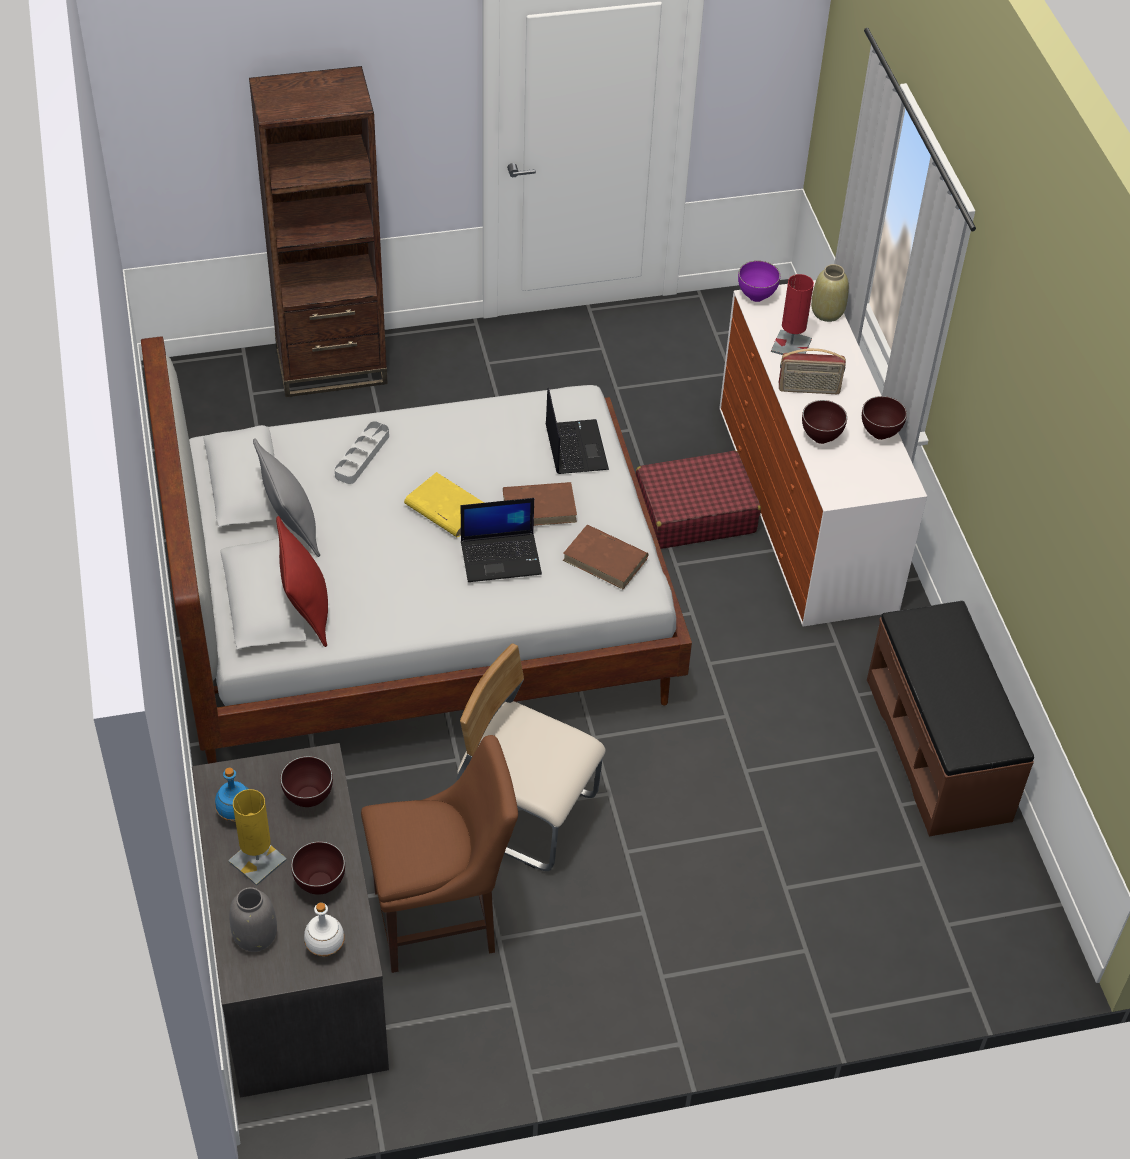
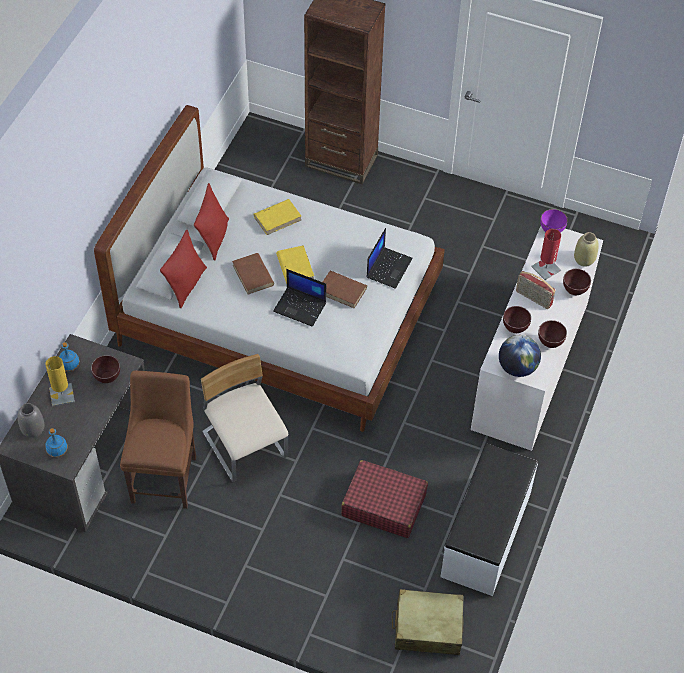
camera: 35 degrees right, 5 degrees up
grey pillow [253,438,320,557] -> red pillow [194,184,229,261]
brown bowl [291,841,345,895] -> brown bowl moved to [563,269,591,295]
white bottle [304,902,344,957] -> blue bottle [45,428,68,457]
grey tray [335,421,389,484] -> yellow book [253,199,301,235]
brown chair [361,735,518,973] -> brown chair turned 105 degrees counterclockwise [120,371,196,509]
brown book [563,525,648,589] -> brown book moved to [232,253,274,294]
red suitcase [636,451,761,549] -> red suitcase moved to [341,460,428,538]
brown bench [867,601,1034,836] -> white bench [440,443,538,596]
none -> beige suitcase [392,589,464,655]
none -> globe [499,335,541,377]

